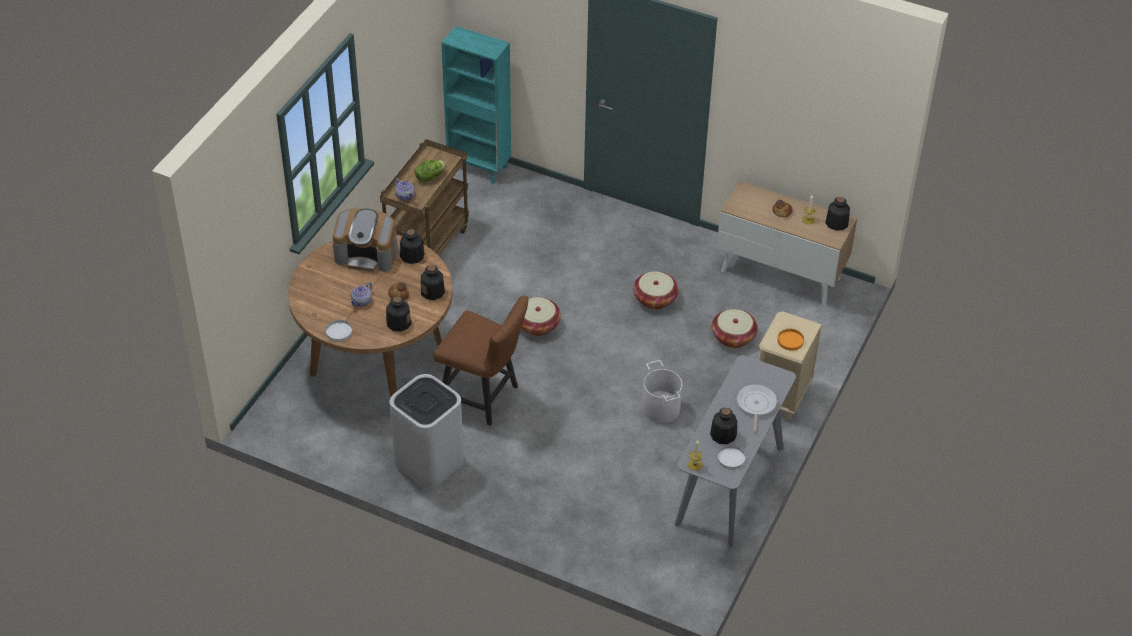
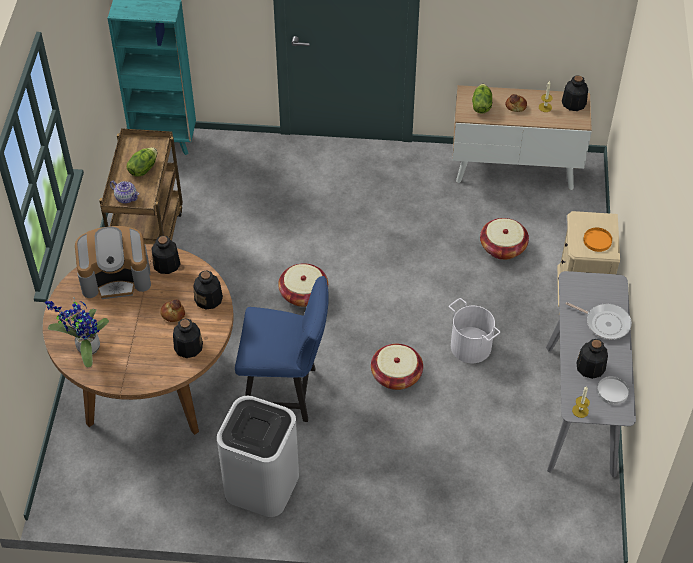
camera: 20 degrees left, 5 degrees up
white plate [326,320,352,342] -> none
teapot [350,282,372,307] -> none
brown chair [433,296,529,426] -> blue chair [235,276,329,422]
basket [633,271,679,309] -> basket moved to [371,344,423,390]
frying pan [737,384,777,433] -> frying pan turned 135 degrees clockwise [566,302,632,339]
none -> potted plant [45,297,109,367]
none -> lettuce [472,84,492,114]

